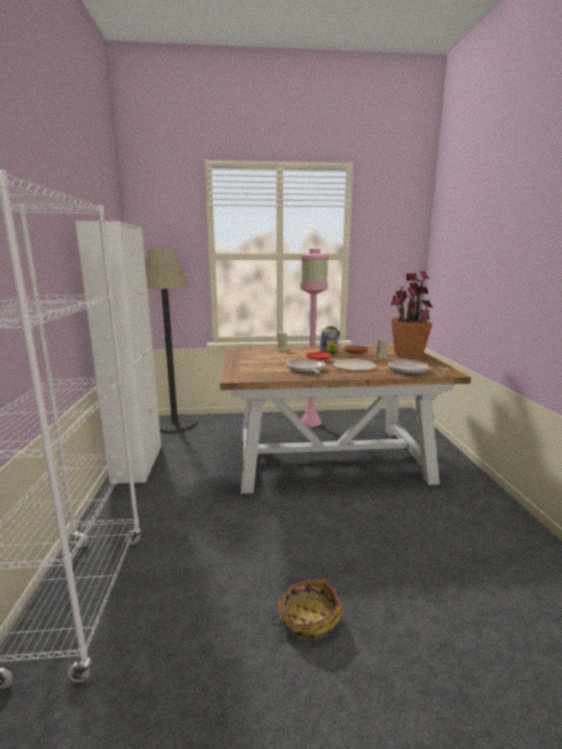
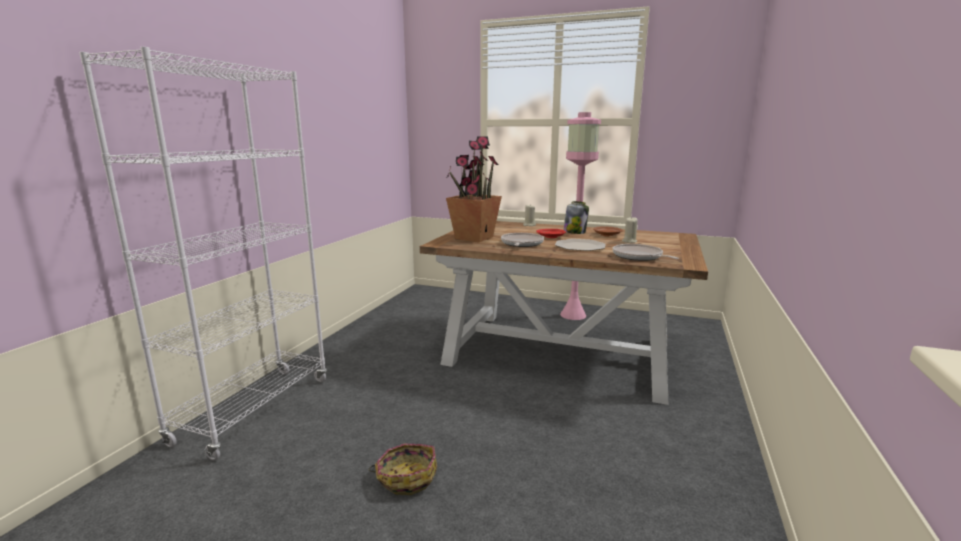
camera: 25 degrees right, 0 degrees up
white cabinet [75,221,161,484] -> none
floor lamp [145,249,197,433] -> none
potted plant [391,271,433,357] -> potted plant moved to [446,136,502,242]

